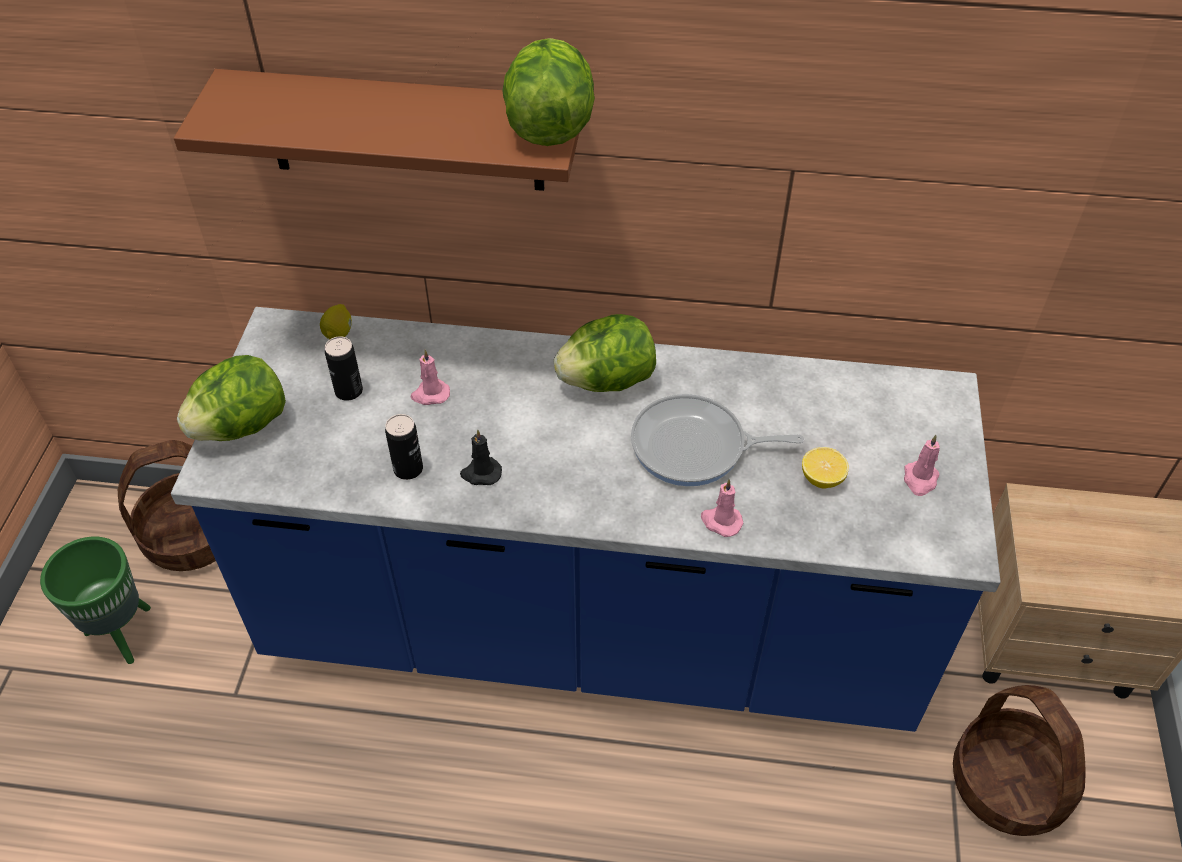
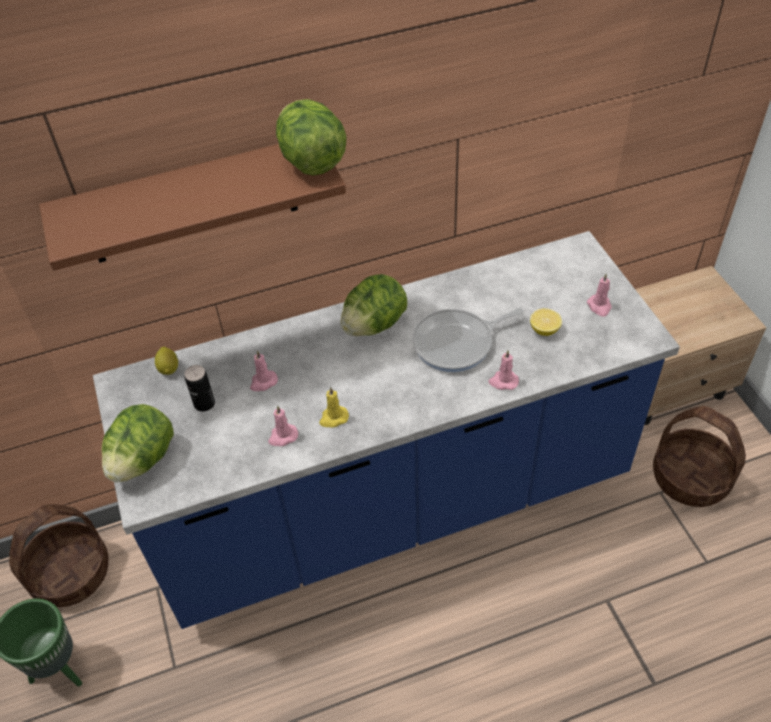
camera: 25 degrees left, 0 degrees up
can [385,414,423,480] -> pink candle [268,405,298,446]
black candle [460,429,502,485] -> yellow candle [319,387,349,428]

